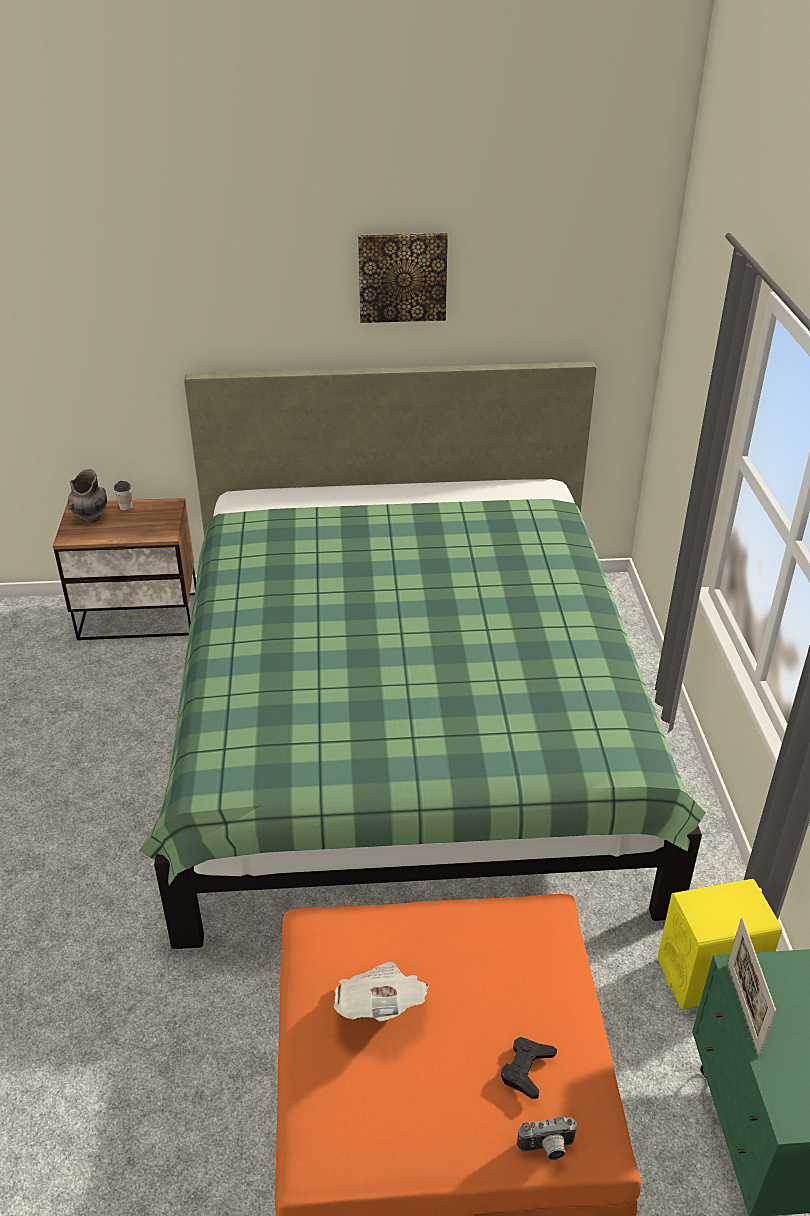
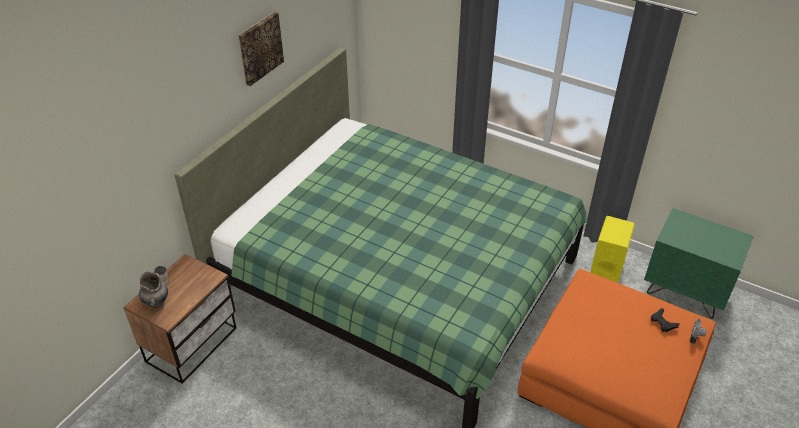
camera: 55 degrees left, 5 degrees up
newspaper [334,962,429,1022] -> none
picture frame [728,918,776,1056] -> none

